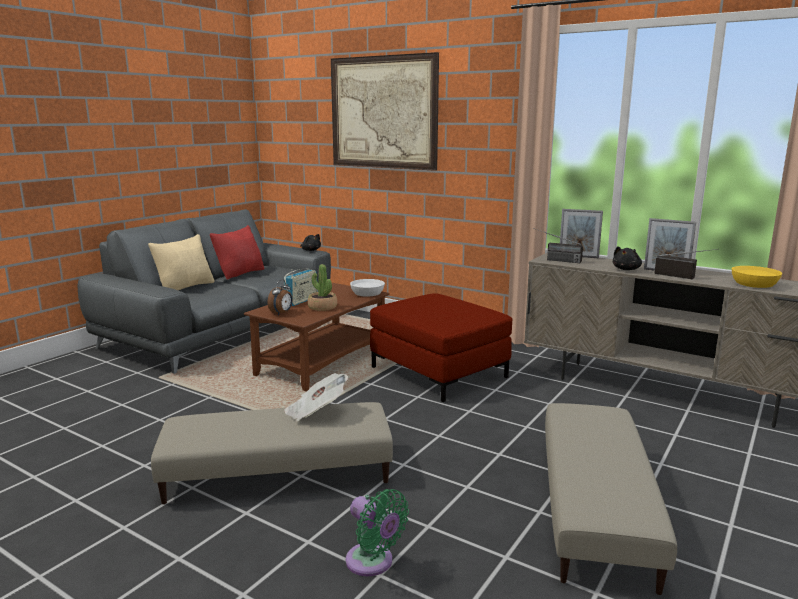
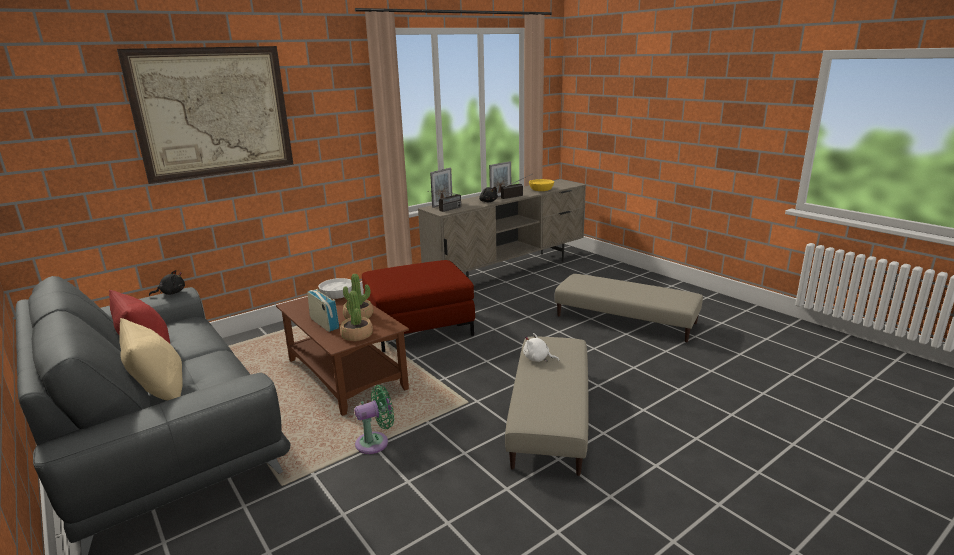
camera: 70 degrees left, 5 degrees up
alarm clock [268,279,292,315] -> potted plant [340,291,373,341]
newspaper [284,373,349,421] -> white plush toy [523,333,559,362]
green fan [346,489,409,576] -> green fan moved to [354,385,394,454]

